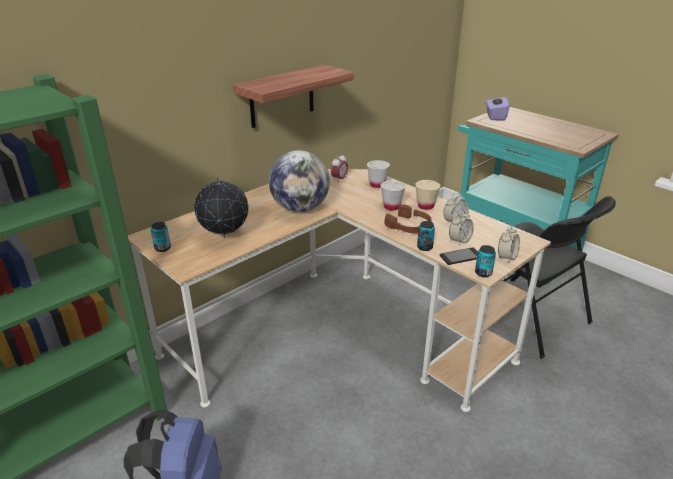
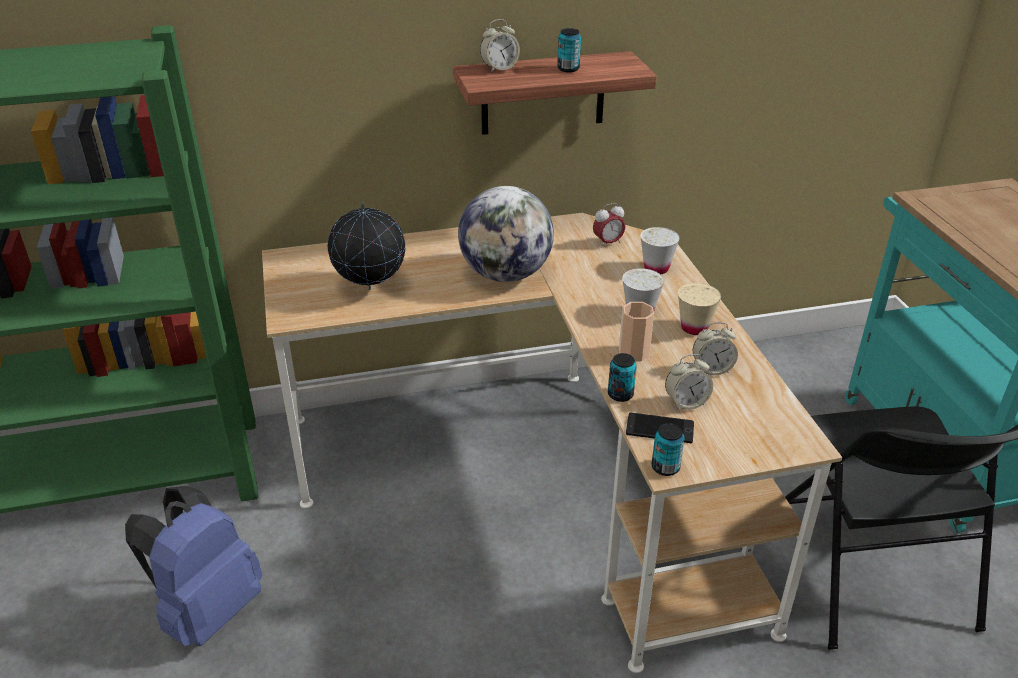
camera: 30 degrees right, 5 degrees up
can [151,222,171,252] -> can moved to [557,28,581,72]
brown headphones [384,205,432,234] -> cup [619,302,654,361]
purple tissue box [486,96,510,121] -> none
alarm clock [498,225,520,263] -> alarm clock moved to [480,19,520,73]

